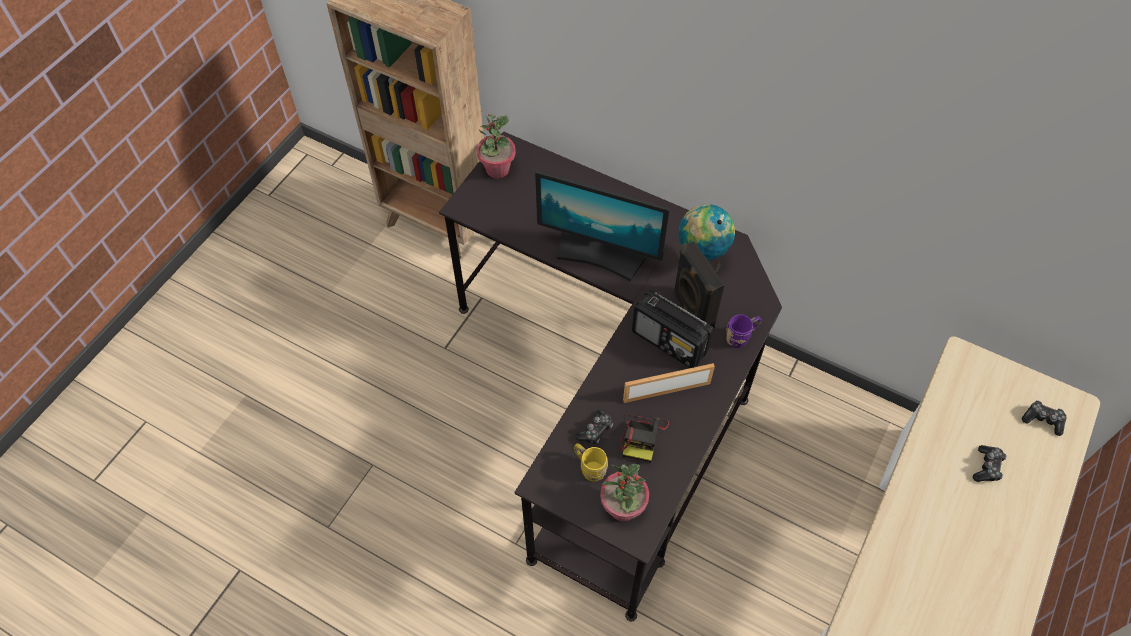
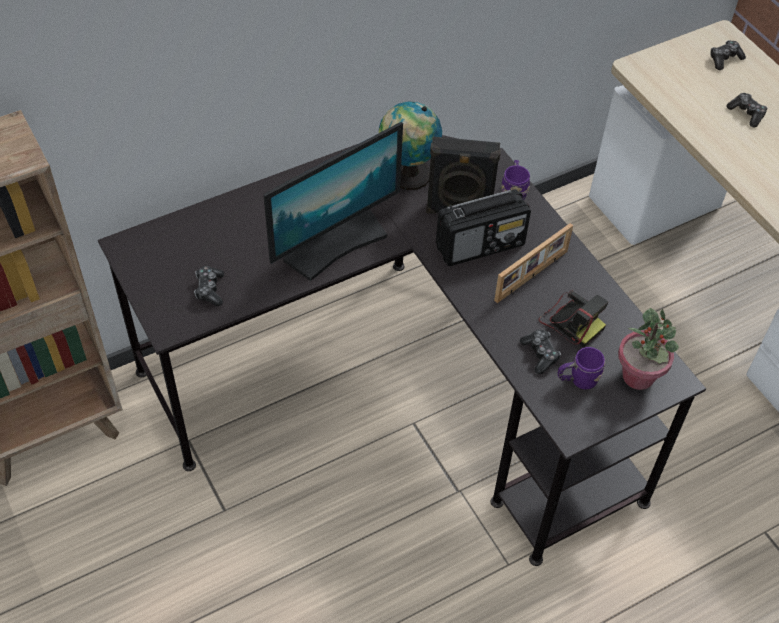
camera: 60 degrees left, 5 degrees down
potted plant [476,113,516,179] -> none
yellow mug [574,443,608,481] -> purple mug [558,347,605,390]
picture frame [623,363,715,403] -> picture frame turned 150 degrees counterclockwise [494,223,573,303]
none -> game controller [194,266,224,306]

